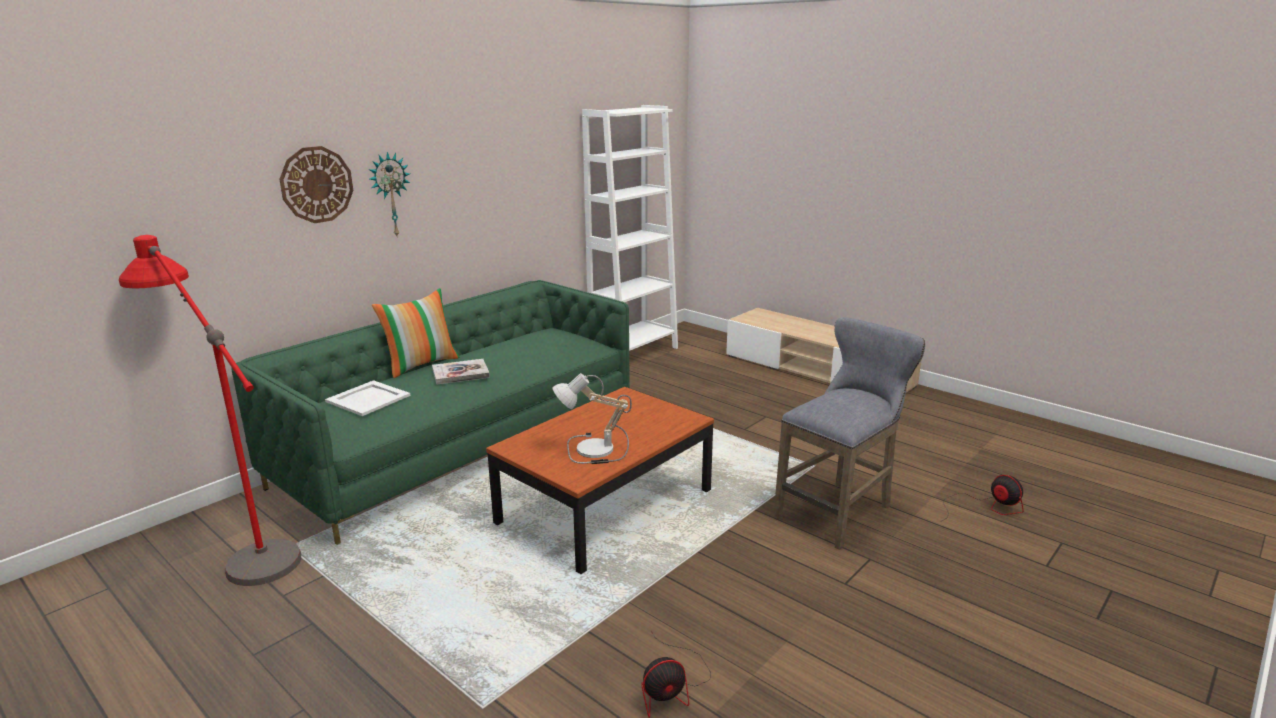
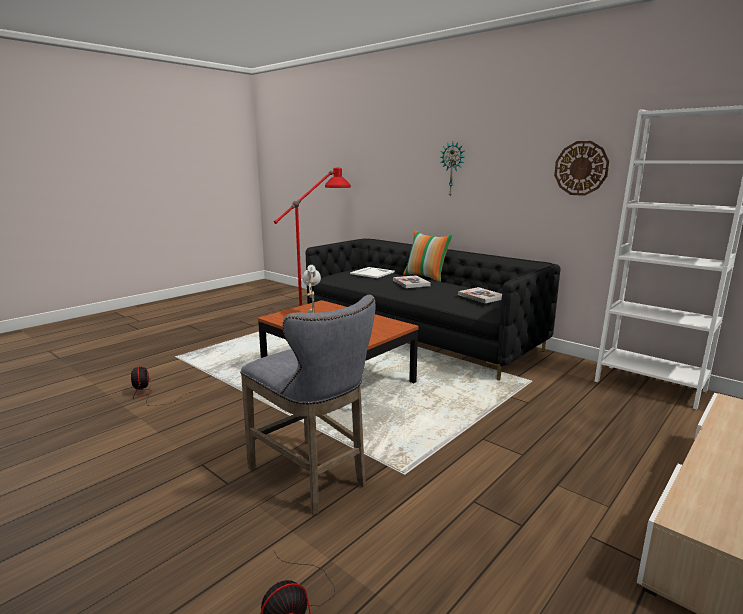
camera: 90 degrees right, 5 degrees down
green sofa [231,280,630,545] -> black sofa [305,238,560,381]
wall clock [279,146,353,223] -> wall clock moved to [554,141,609,196]
none -> book [458,287,502,303]

